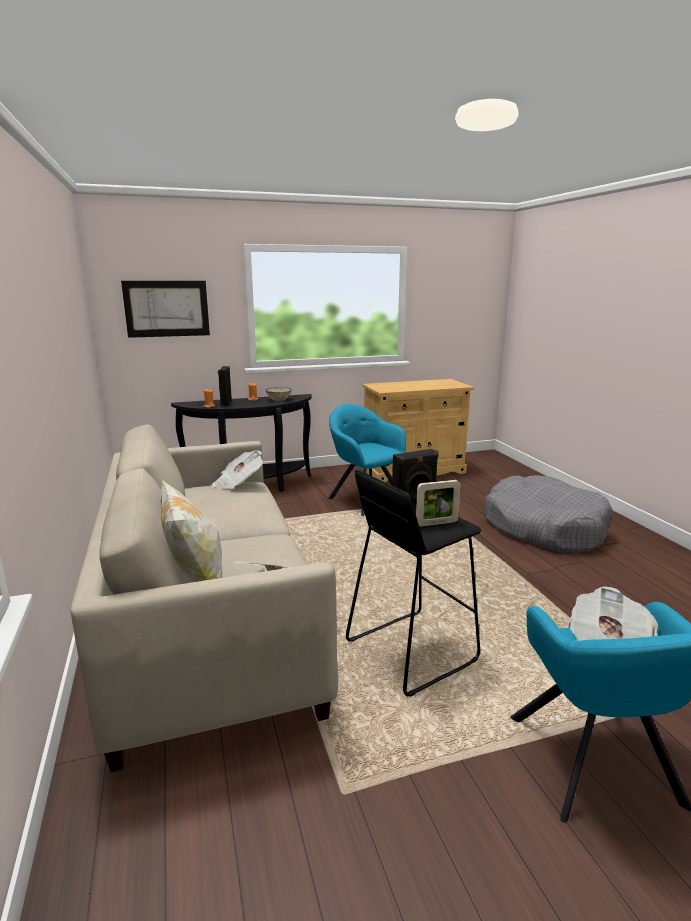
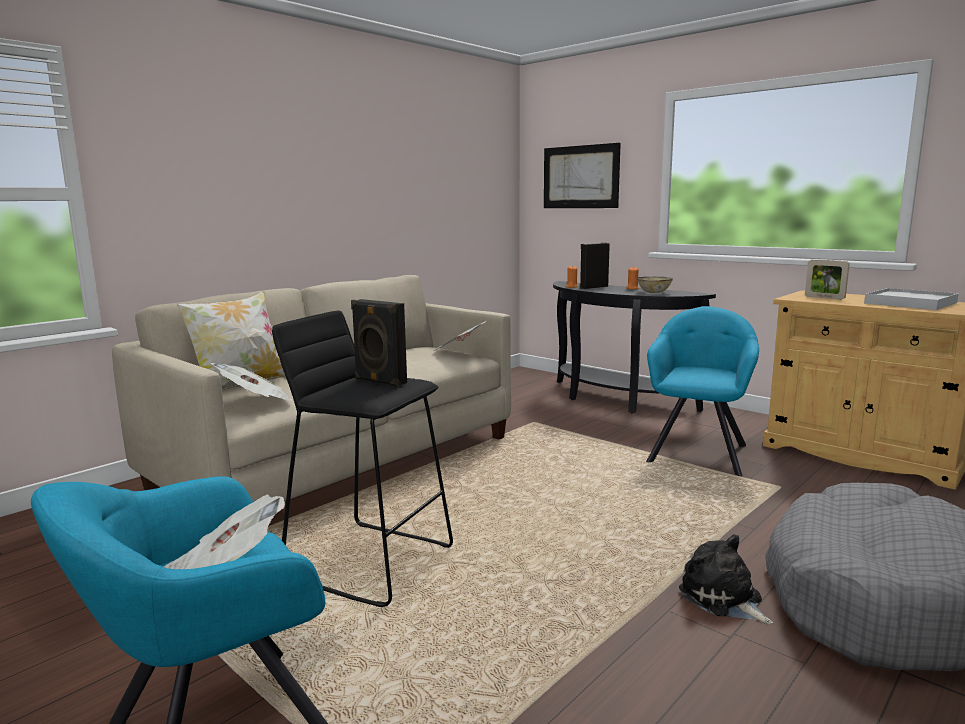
camera: 60 degrees right, 5 degrees down
picture frame [416,480,461,526] -> picture frame moved to [805,260,849,300]
none -> plush toy [679,534,773,624]
none -> white tray [864,288,959,310]

